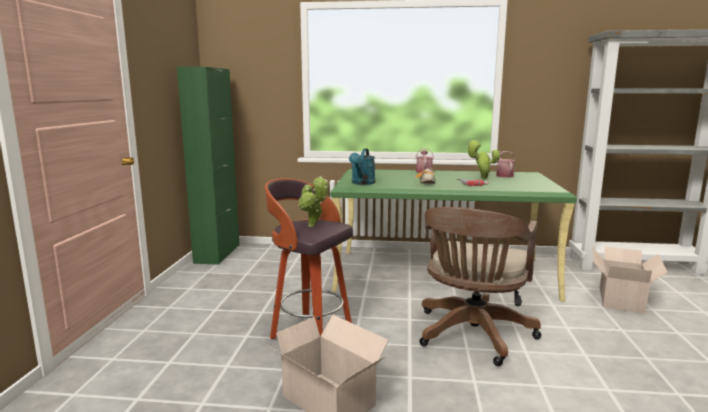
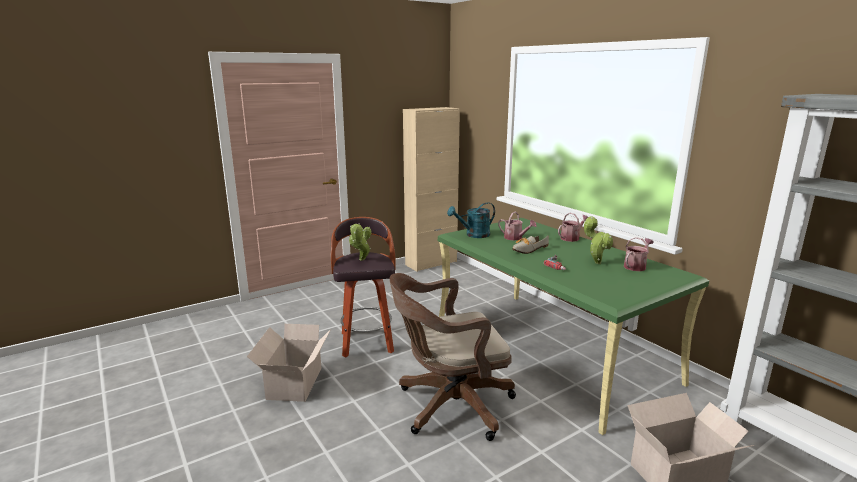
camera: 50 degrees right, 5 degrees up
green cabinet [177,67,240,265] -> beige cabinet [403,107,460,272]
none -> watering can [498,212,537,241]

